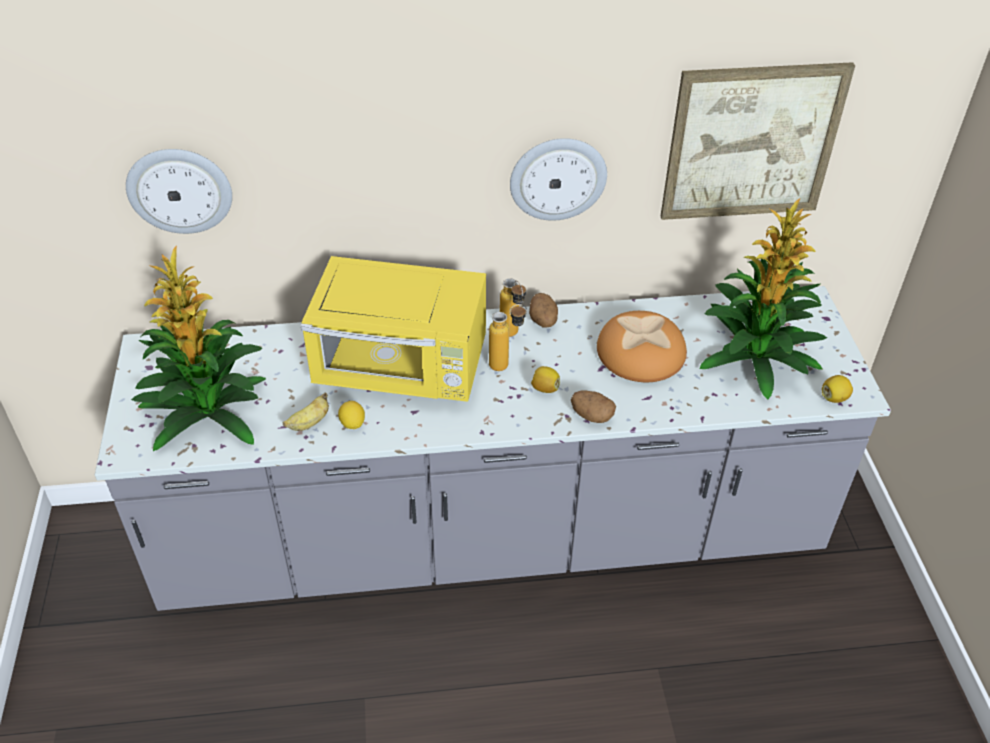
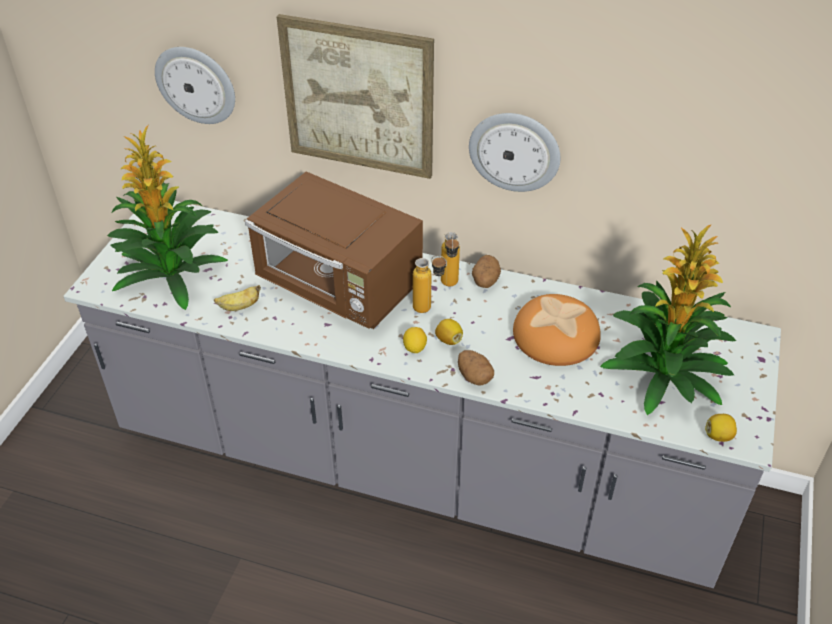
camera: 25 degrees right, 0 degrees up
yellow microwave [300,256,486,402] -> brown microwave [245,172,423,329]
lemon [338,401,365,429] -> lemon moved to [403,327,427,353]
picture [661,62,855,220] -> picture moved to [277,14,434,179]

